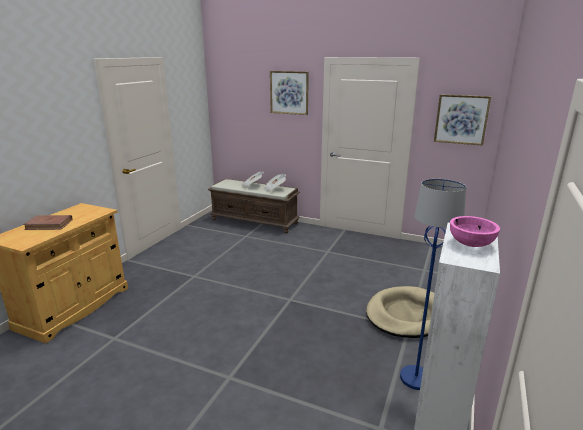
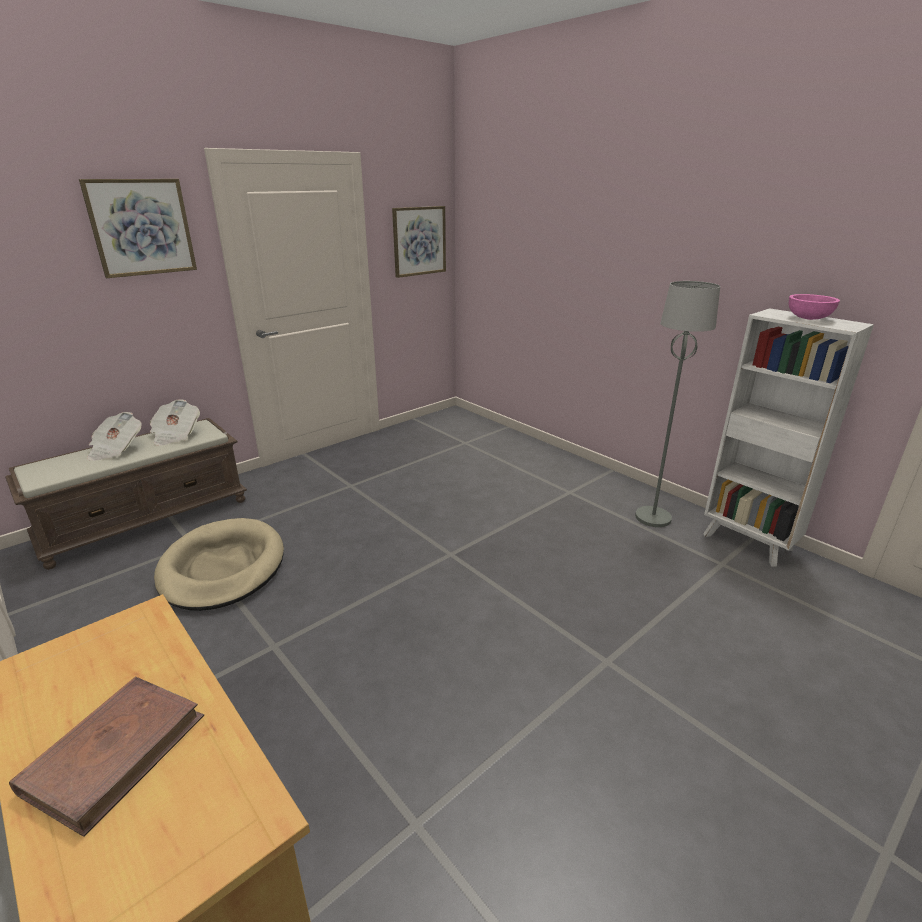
camera: 65 degrees left, 5 degrees up
beige dog bed [366,286,434,338] -> beige dog bed moved to [154,518,284,611]
blue floor lamp [400,179,466,390] -> grey floor lamp [635,281,720,527]

